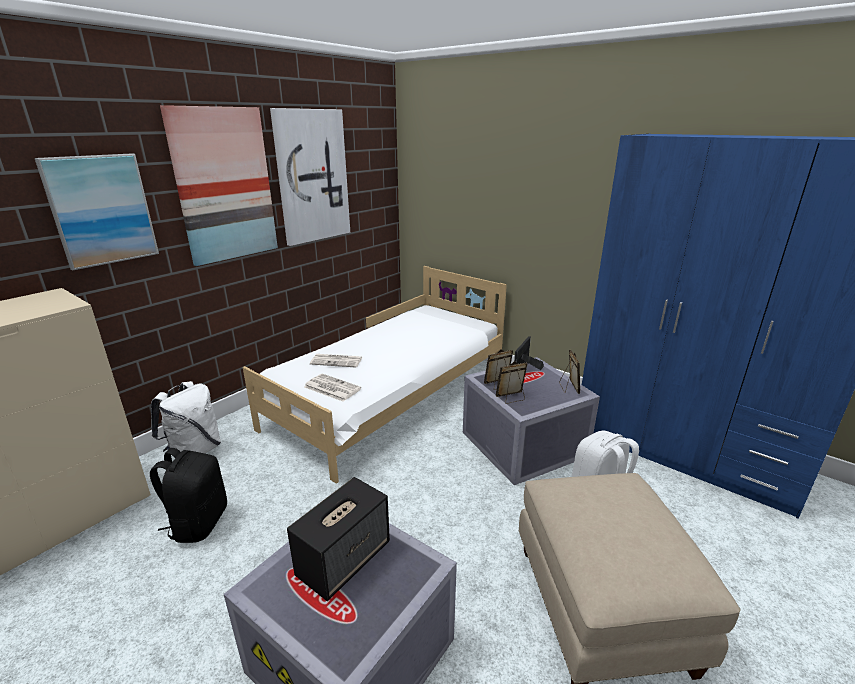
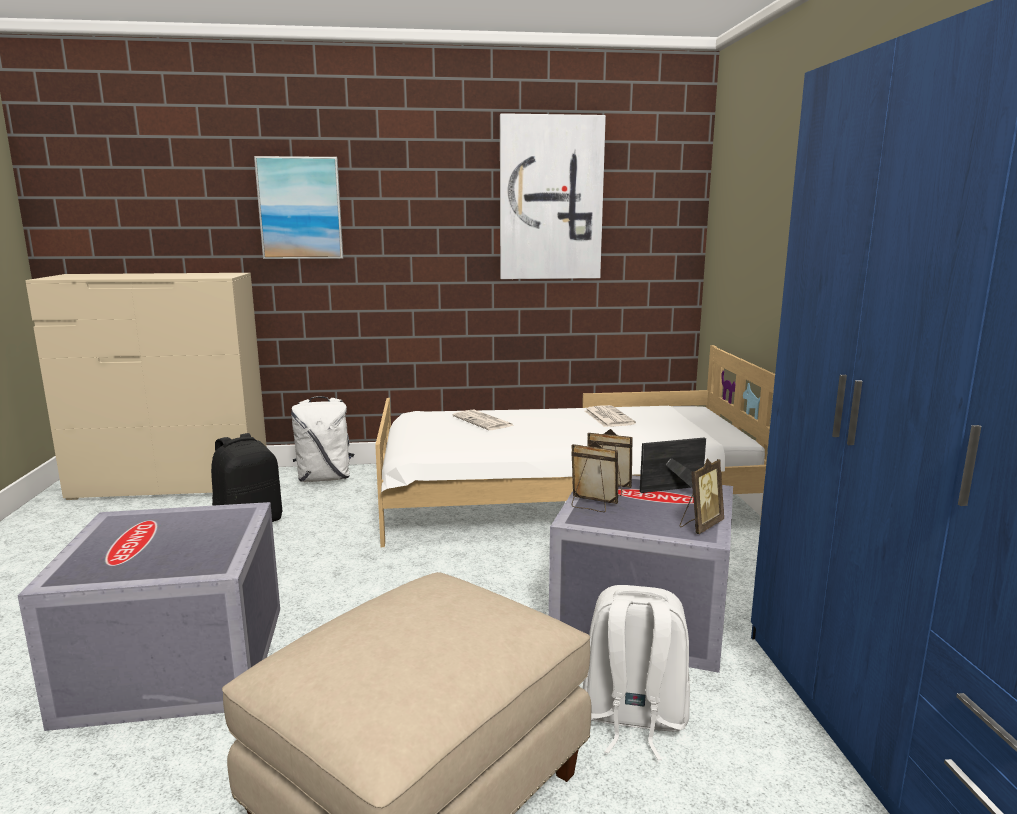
camera: 45 degrees right, 10 degrees down
picture [160,105,278,266] -> none
speaker [287,477,390,601] -> none
newspaper [304,374,361,402] -> newspaper moved to [585,405,636,427]

